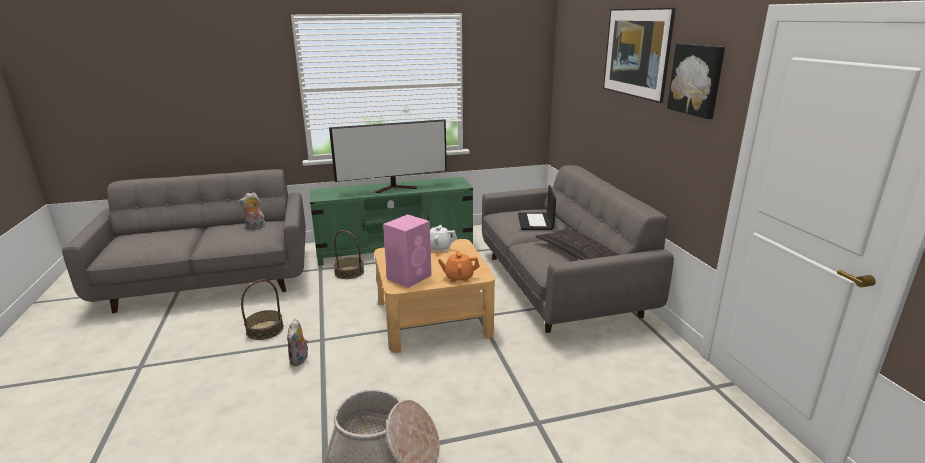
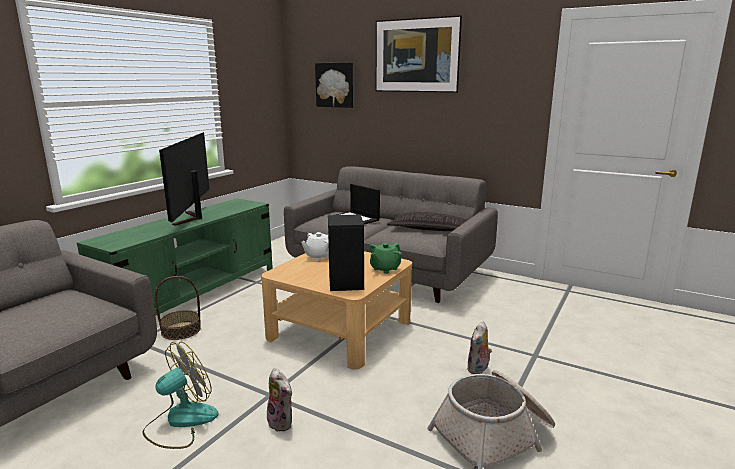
camera: 45 degrees left, 5 degrees down
plush toy [238,192,266,229] -> plush toy moved to [467,321,492,374]
basket [241,279,284,340] -> fan [142,342,218,449]
television [329,119,447,193] -> television turned 150 degrees clockwise [159,132,210,226]
pink speaker [383,214,432,288] -> black speaker [328,214,364,291]
orange teapot [438,251,480,282] -> green teapot [370,243,402,274]
picture [667,44,725,119] -> picture moved to [315,63,353,108]

